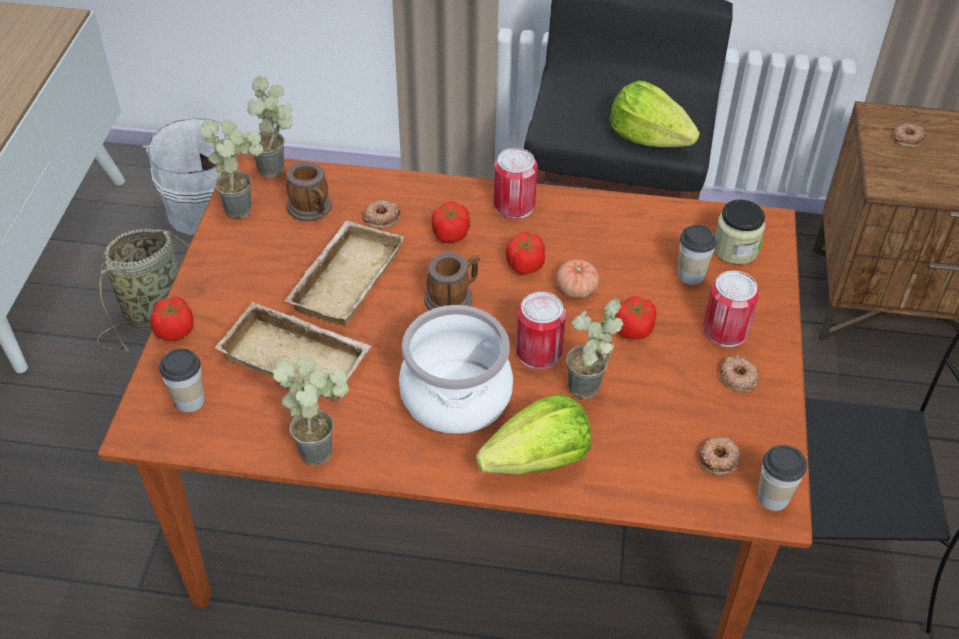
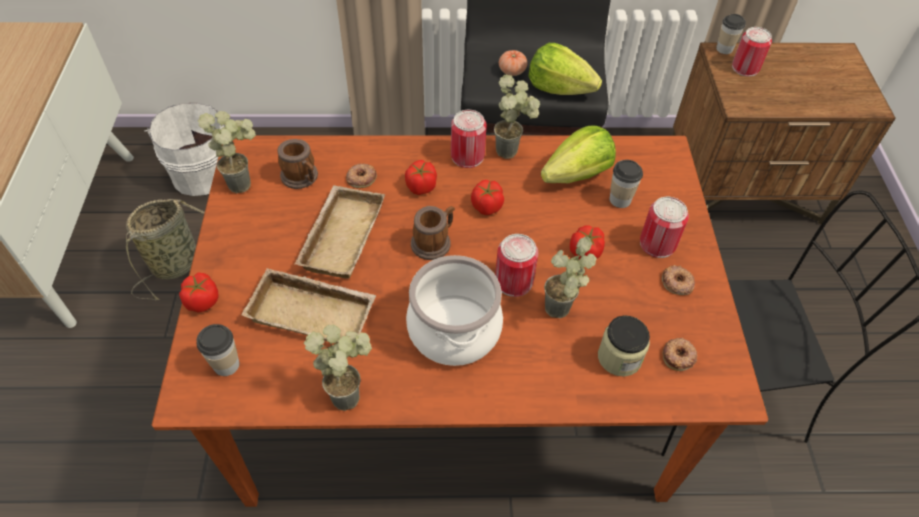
camera: 10 degrees left, 5 degrees up
potted plant [248,76,293,178] -> potted plant moved to [494,74,540,159]
lettuce [476,394,591,475] -> lettuce moved to [541,125,616,183]
tomato [556,260,599,298] -> tomato moved to [499,50,528,76]
jar [714,199,766,265] -> jar moved to [598,315,650,377]
cup [757,445,807,511] -> cup moved to [716,14,746,54]
donut [893,123,926,147] -> can [732,27,772,77]

